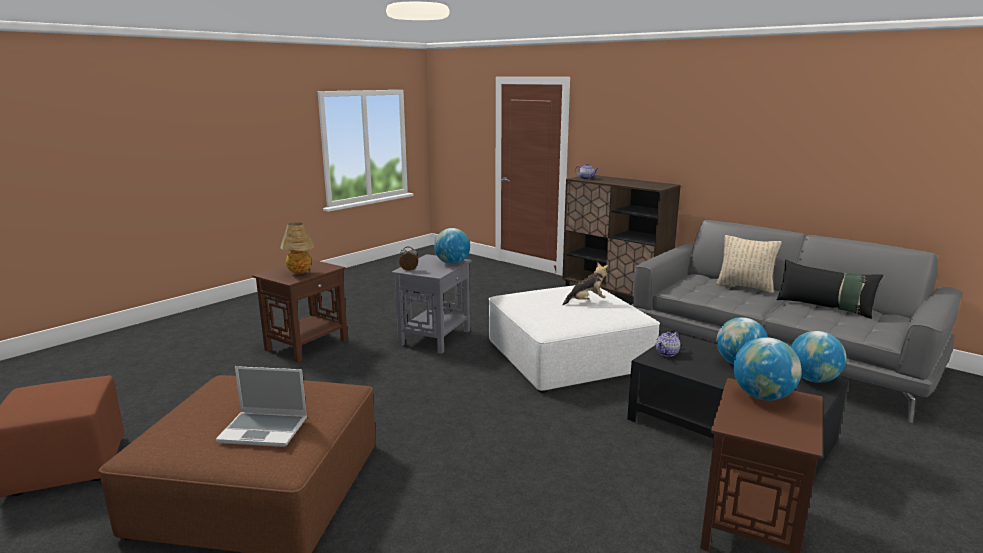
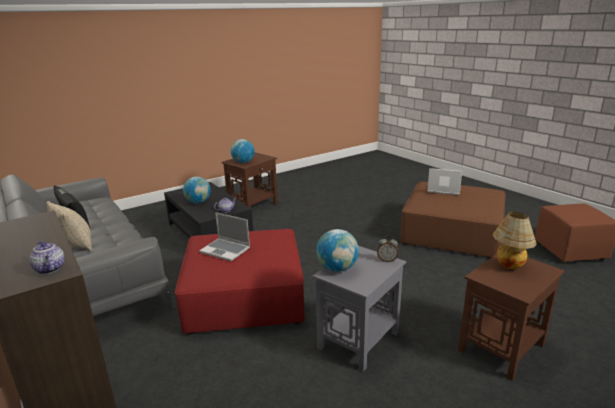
camera: 165 degrees left, 5 degrees up
white ottoman [489,285,660,393] -> red ottoman [175,229,304,334]
plush toy [563,262,608,305] -> laptop [199,212,250,261]
globe [791,331,847,383] -> none

